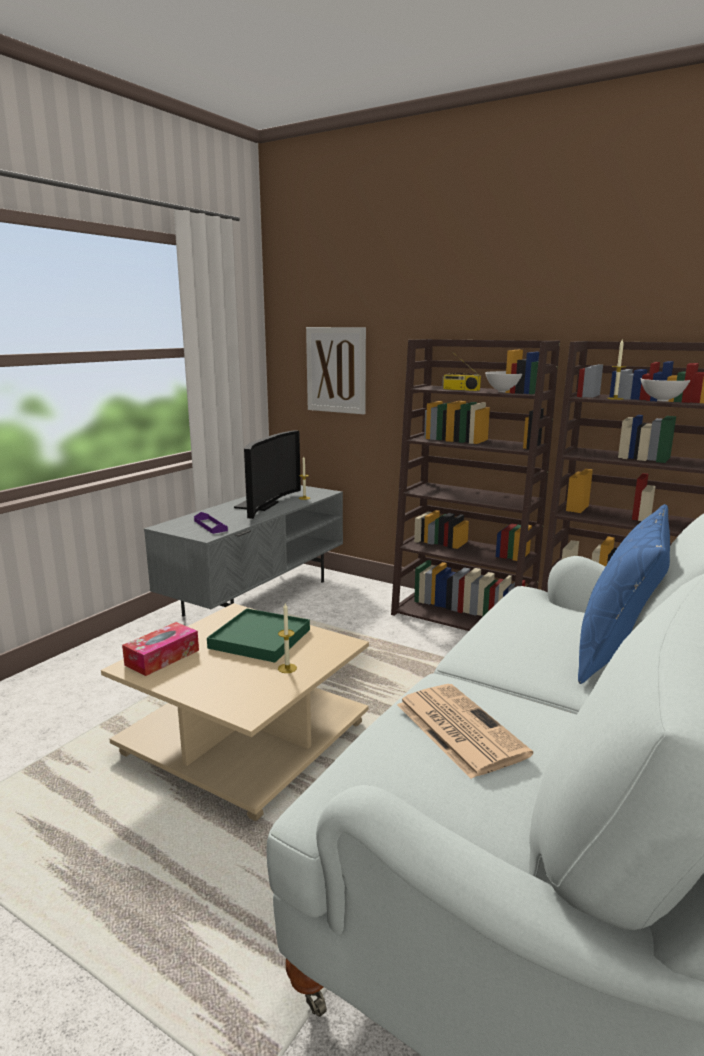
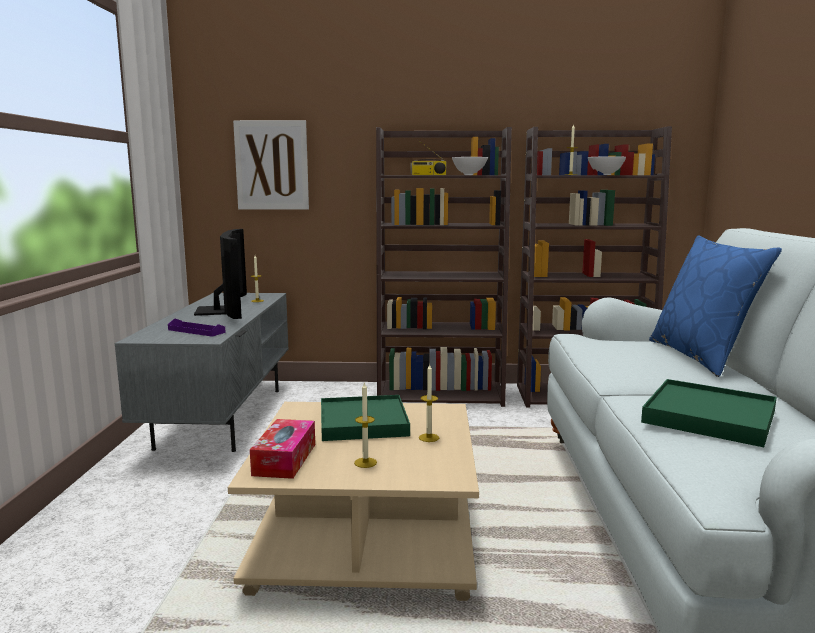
camera: 30 degrees left, 5 degrees down
newspaper [397,684,533,779] -> green tray [641,379,777,447]
none -> candle [354,382,377,468]

